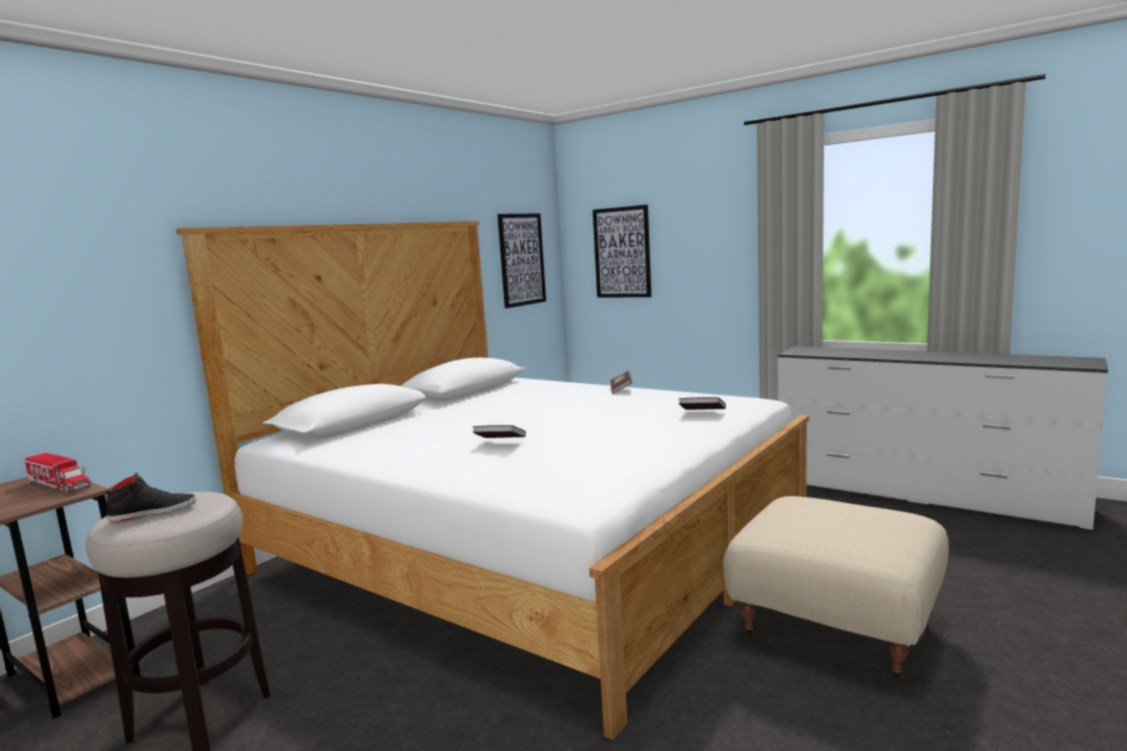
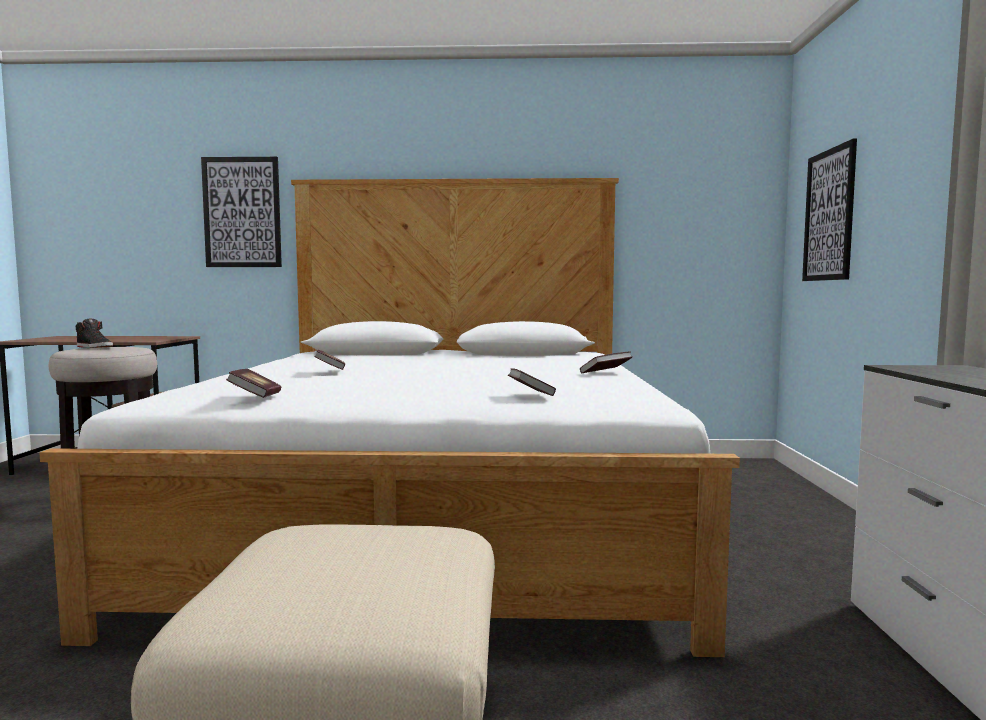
camera: 55 degrees right, 5 degrees down
toy truck [24,453,91,493] -> none
picture [497,213,546,308] -> picture moved to [201,157,282,267]
none -> book [226,369,281,398]

